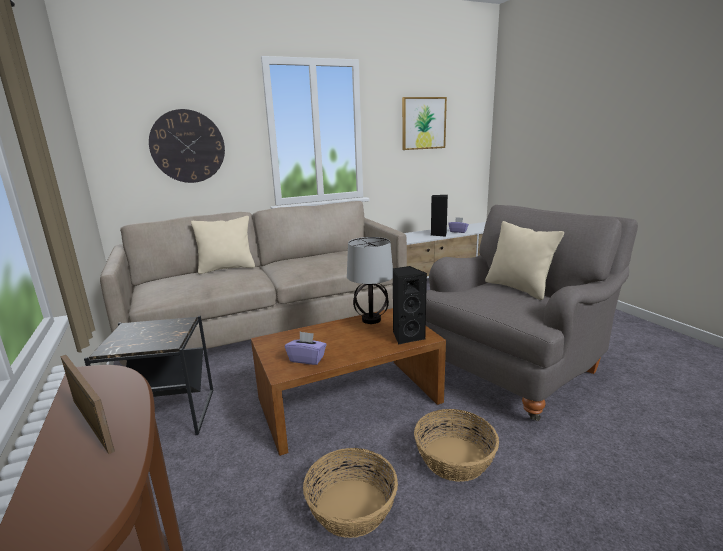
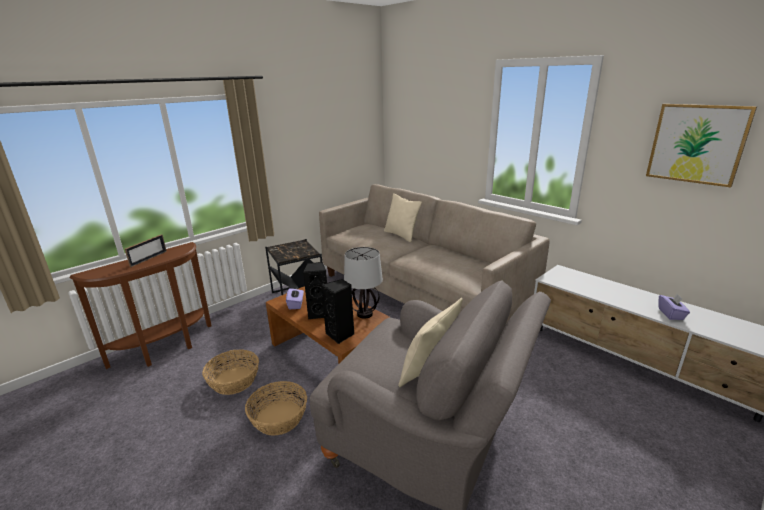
camera: 70 degrees right, 5 degrees up
wall clock [149,109,225,183] -> none
black speaker [431,195,448,236] -> black speaker moved to [303,262,327,319]

